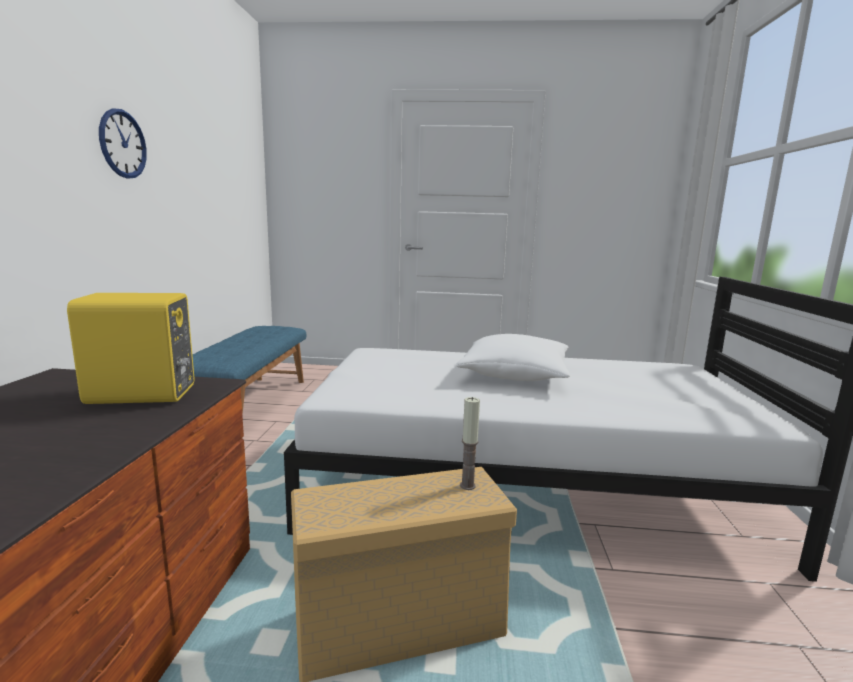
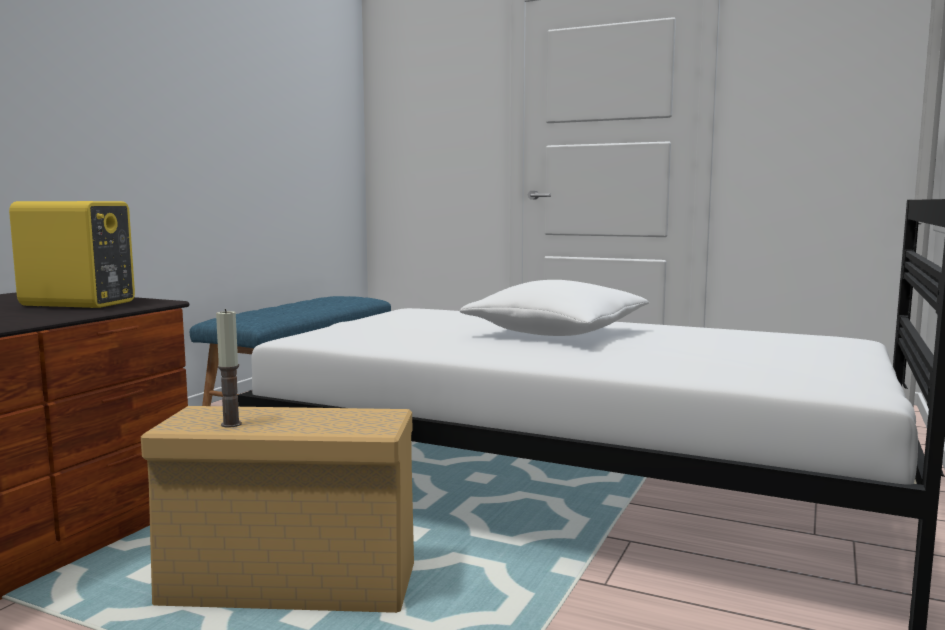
camera: 20 degrees right, 5 degrees down
wall clock [99,109,147,179] -> none
candle [460,397,480,490] -> candle moved to [216,309,242,428]

